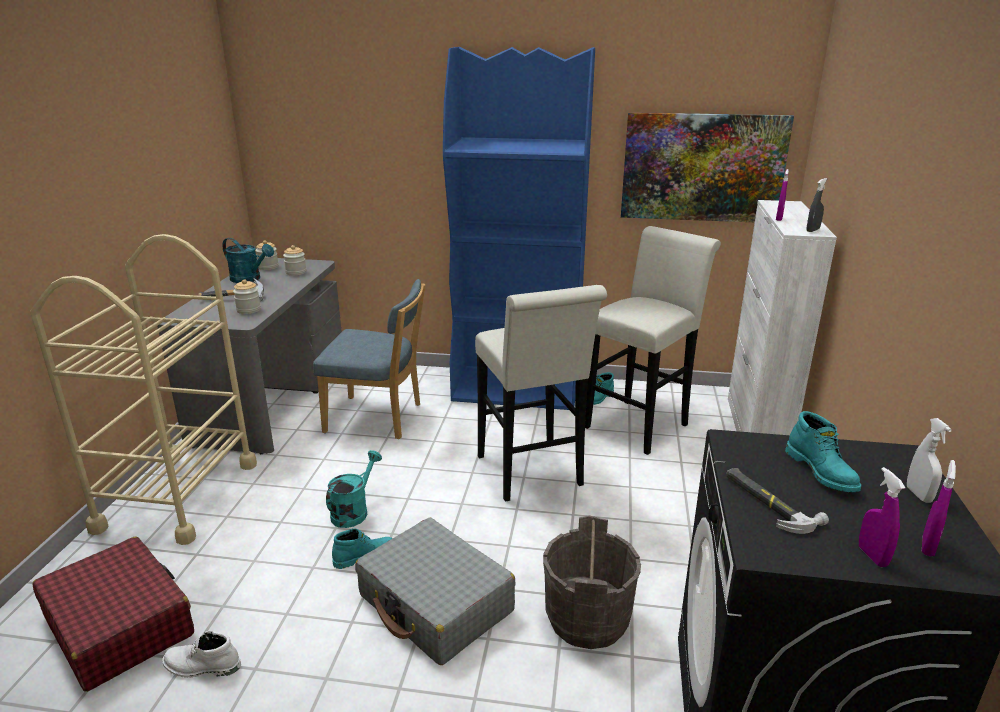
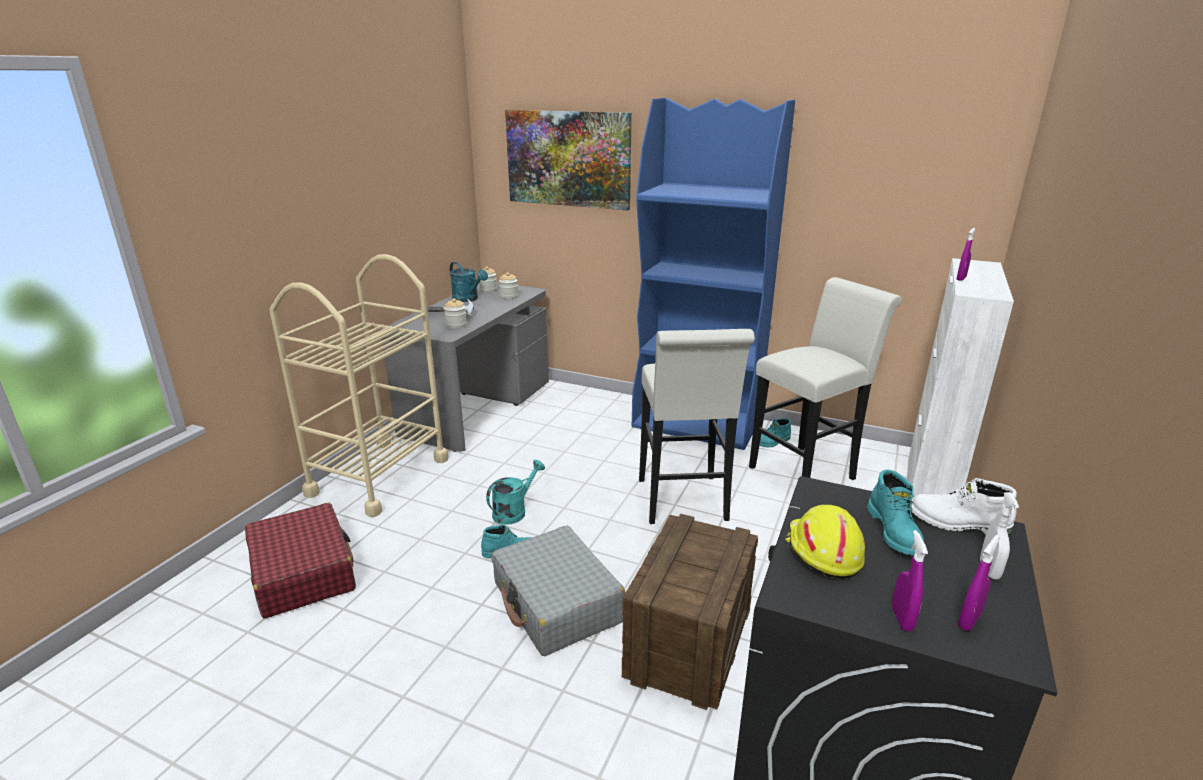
camera: 15 degrees right, 0 degrees up
white boot [162,631,241,678] -> white boot moved to [911,478,1017,535]
blue chair [313,279,425,439] -> none
grey bucket [543,515,641,649] -> crate [622,514,758,710]
picture [621,112,794,222] -> picture moved to [505,110,632,210]
hammer [726,468,829,534] -> yellow hard hat [785,505,865,579]
grey spray bottle [806,178,827,232] -> none

